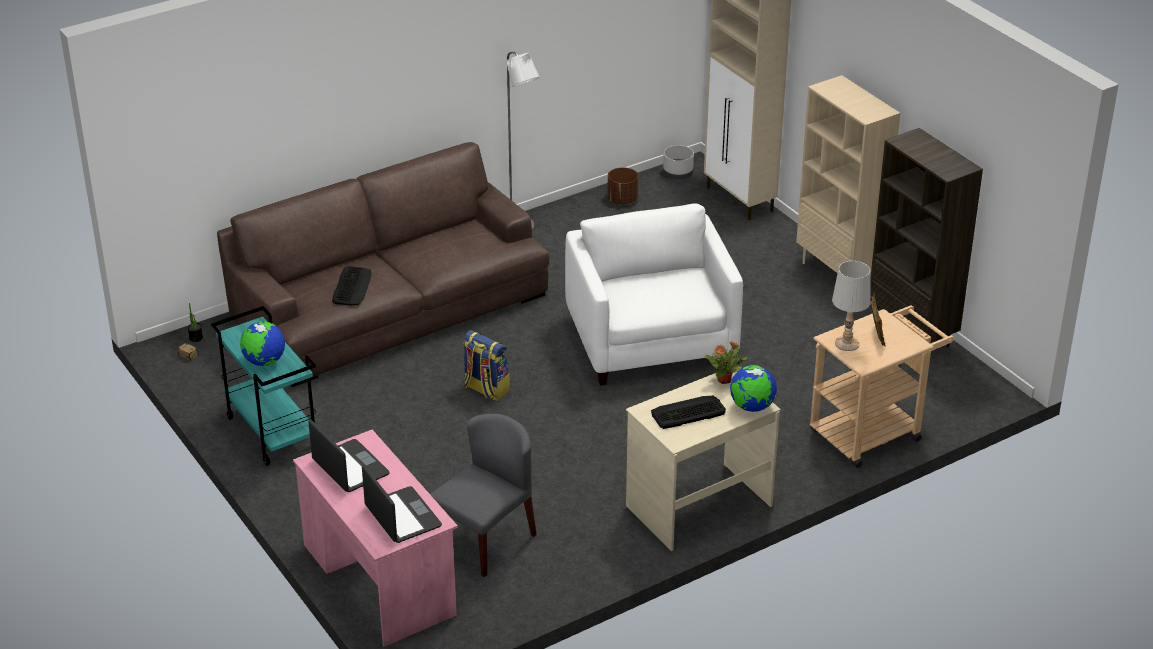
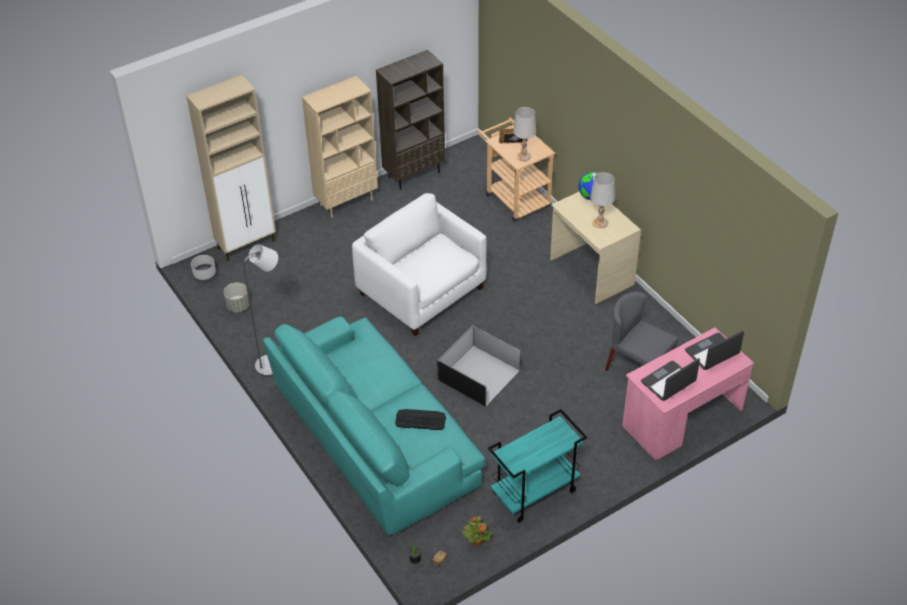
camera: 90 degrees left, 10 degrees up
brown sofa [217,142,549,387] -> turquoise sofa [263,317,485,536]
globe [240,322,285,366] -> none
backpack [463,330,510,401] -> black storage box [437,325,521,406]
white armchair [565,203,743,385] -> white armchair turned 60 degrees clockwise [352,193,486,336]
brown planter [607,167,639,204] -> grey planter [224,283,250,313]
keyboard [651,396,726,429] -> white table lamp [590,172,615,228]
potted plant [705,341,748,384] -> potted plant moved to [462,516,492,546]

